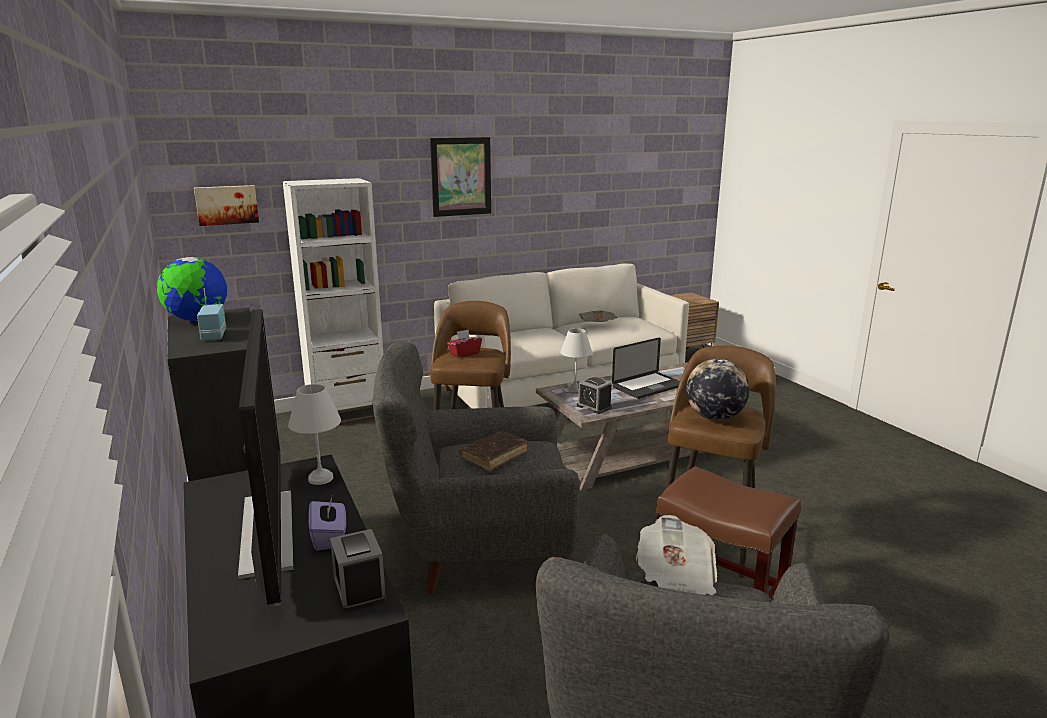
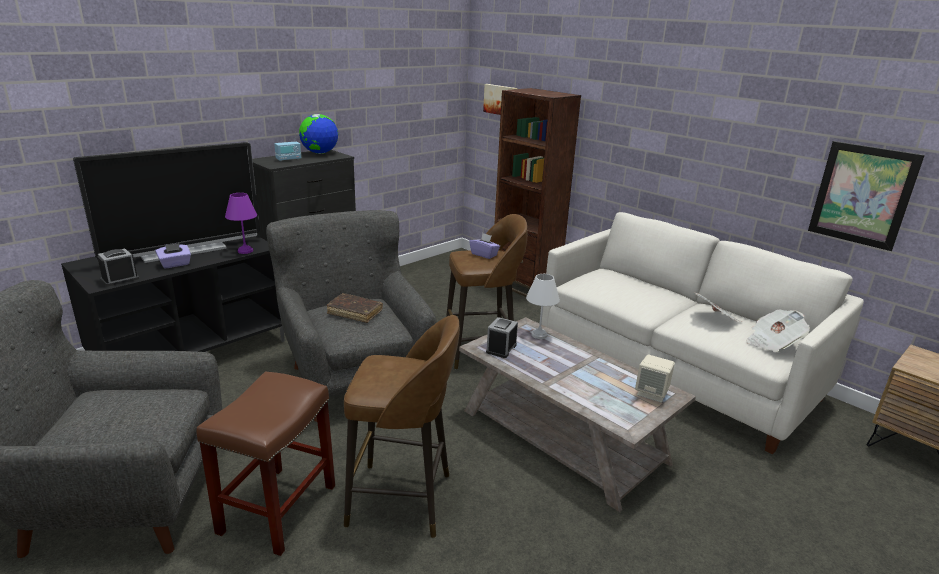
camera: 70 degrees right, 5 degrees up
white bookcase [283,178,383,425] -> brown bookcase [494,88,581,297]
white table lamp [288,384,341,485] -> purple table lamp [225,193,257,254]
picture [430,137,491,217] -> picture moved to [808,141,925,251]
red tissue box [447,329,482,358] -> purple tissue box [469,233,500,259]
laptop [612,337,680,399] -> none
newspaper [636,515,717,595] -> newspaper moved to [746,309,810,352]
globe [686,359,749,420] -> none
none -> beige speaker [635,355,675,403]

